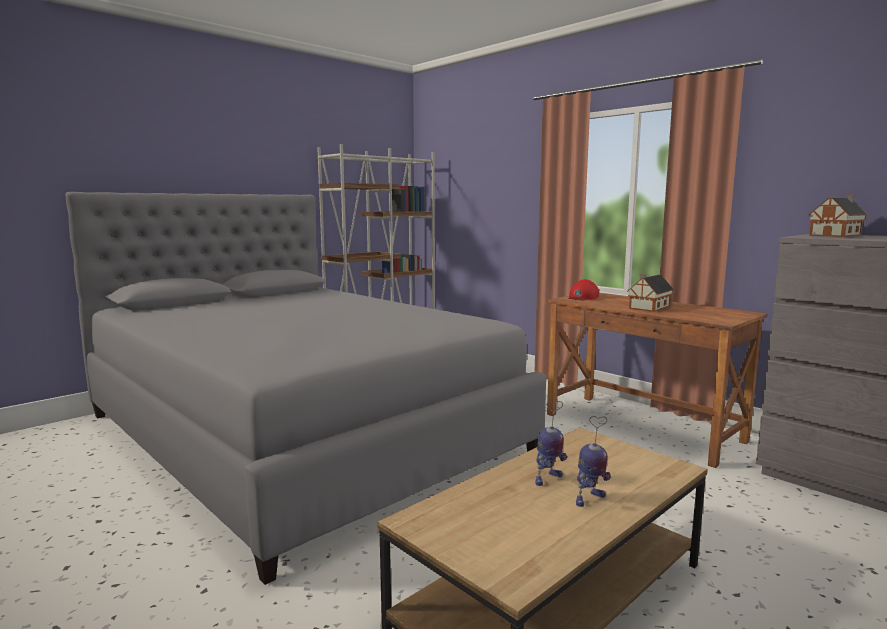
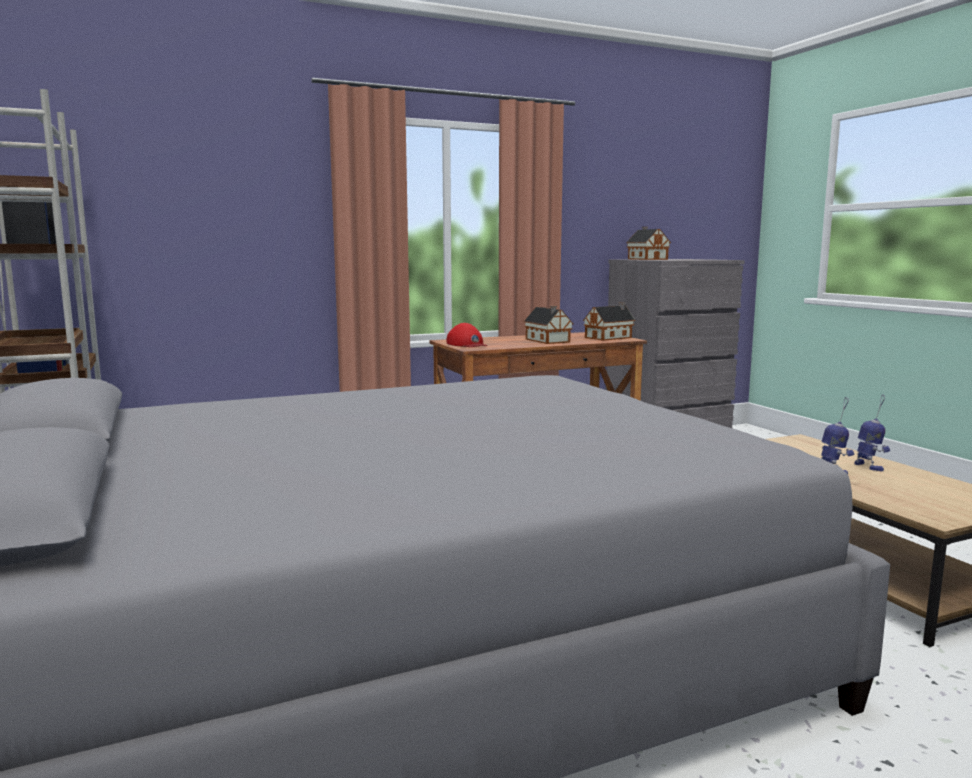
camera: 70 degrees left, 0 degrees up
none -> toy house [583,302,635,341]

